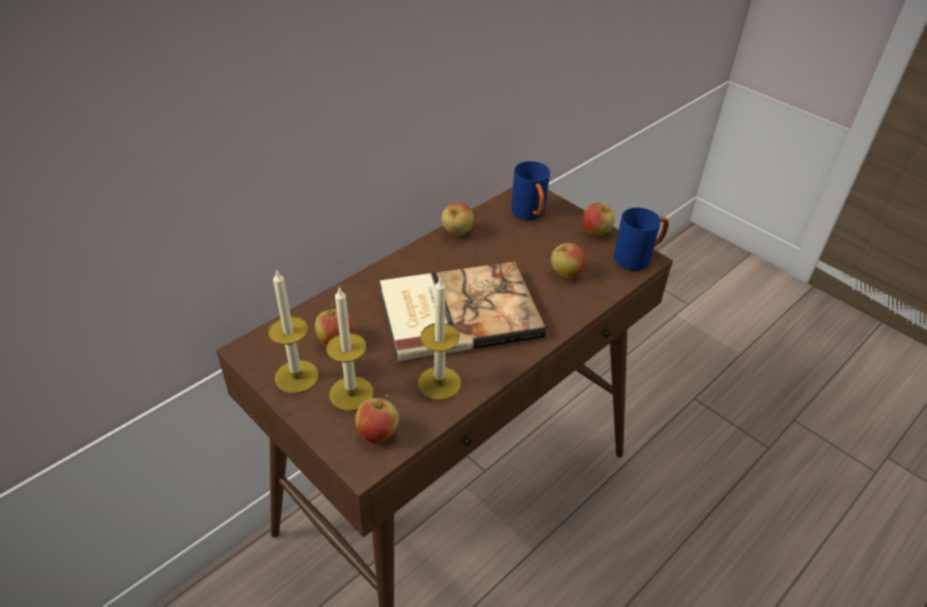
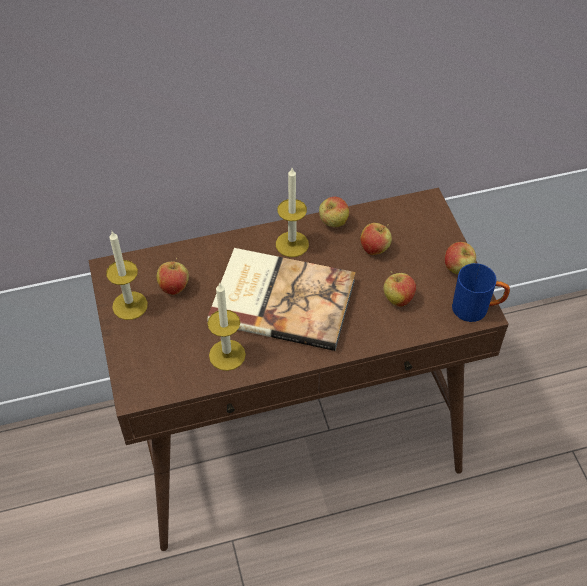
camera: 30 degrees right, 10 degrees up
candle [326,287,374,411] -> candle moved to [276,168,309,257]
apple [355,395,399,444] -> apple moved to [360,223,392,255]
blue mug [511,161,550,220] -> none

